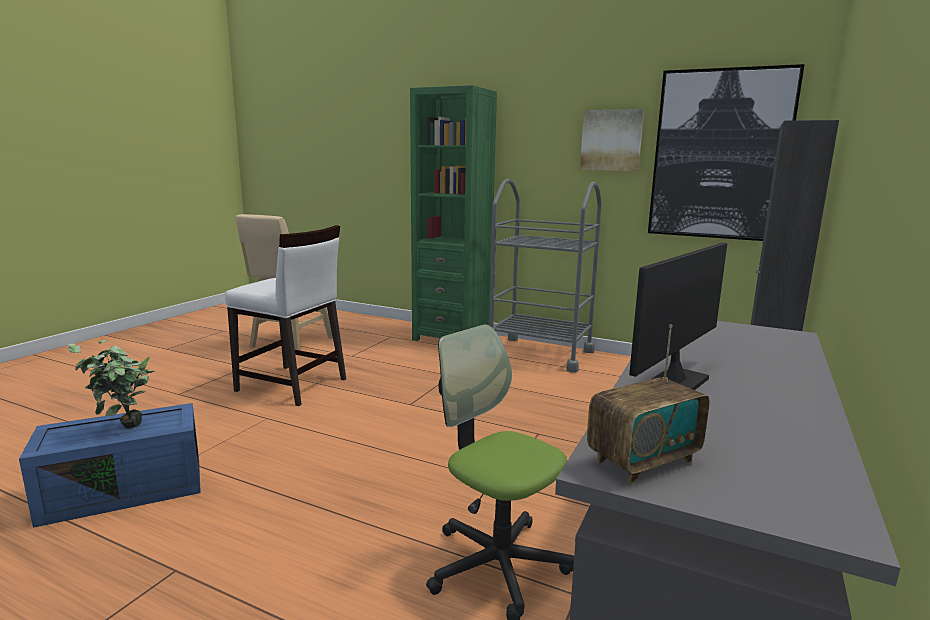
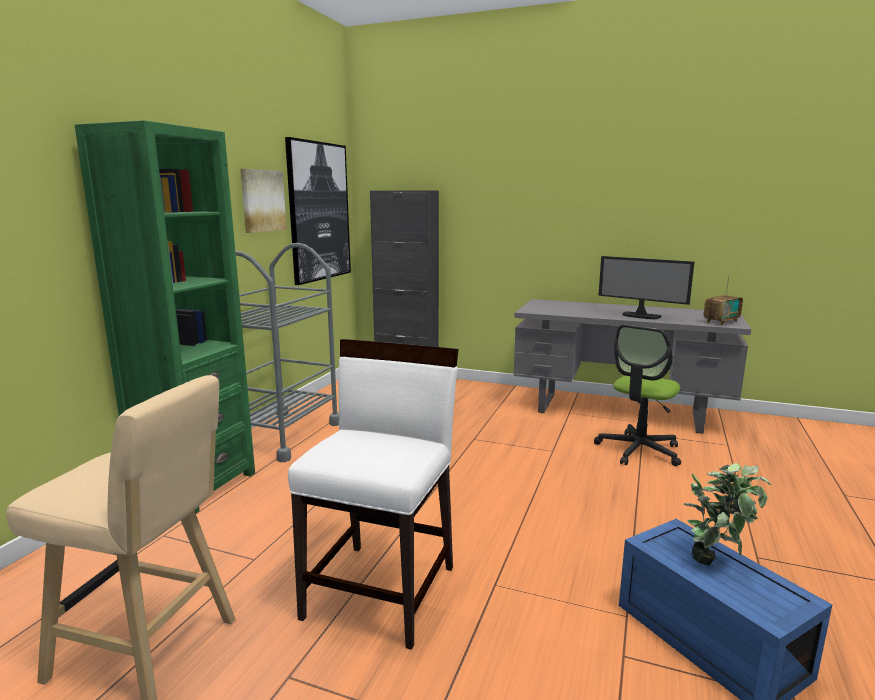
camera: 95 degrees left, 0 degrees up
radio [587,325,709,484] -> radio turned 90 degrees clockwise [704,276,743,325]

